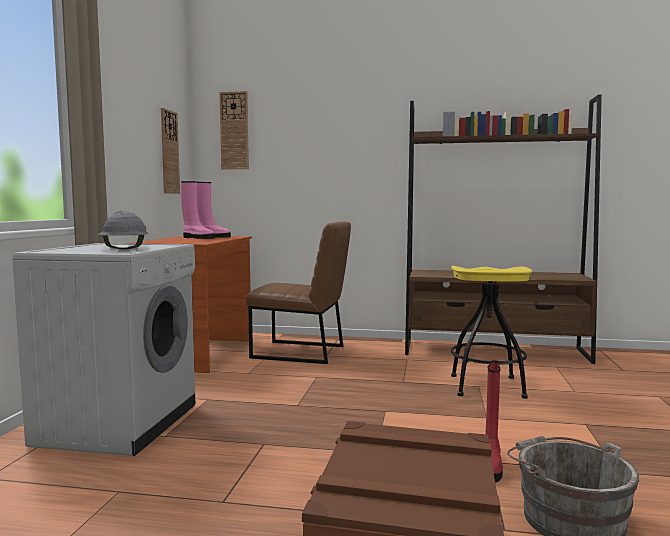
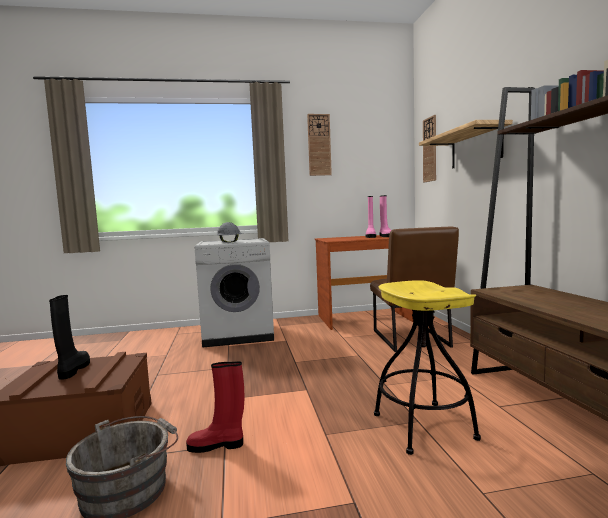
camera: 70 degrees right, 0 degrees up
wall clock [161,108,180,194] -> wall clock moved to [307,114,332,176]
none -> black boot [49,295,90,380]
none -> shelf [419,120,513,168]

